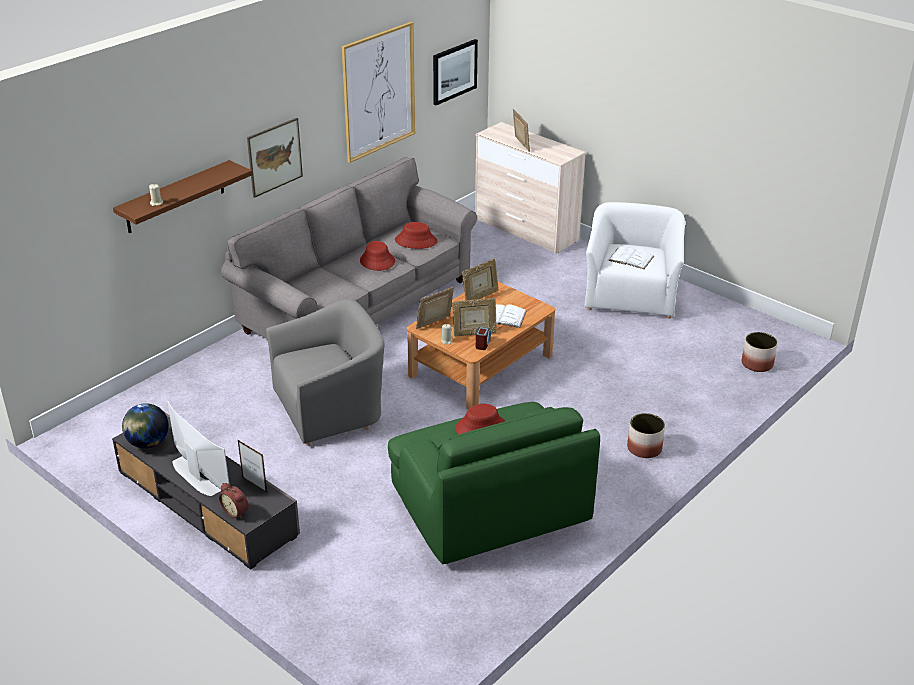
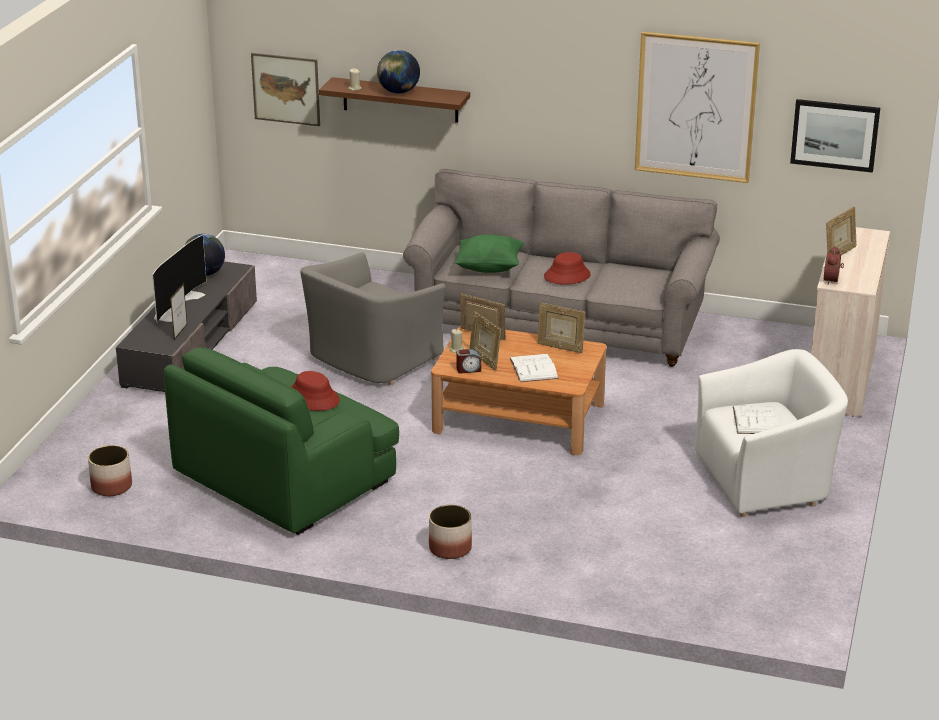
camera: 65 degrees right, 5 degrees down
alarm clock [219,483,249,519] -> alarm clock moved to [824,246,844,285]
picture [247,118,303,198] -> picture moved to [251,53,320,126]
grey armchair [266,299,384,446] -> grey armchair turned 90 degrees clockwise [300,252,446,385]
red hat [395,222,437,249] -> none
planter [742,332,778,372] -> planter moved to [88,445,132,496]
none -> globe [377,50,420,94]
none -> green pillow [454,234,524,273]

